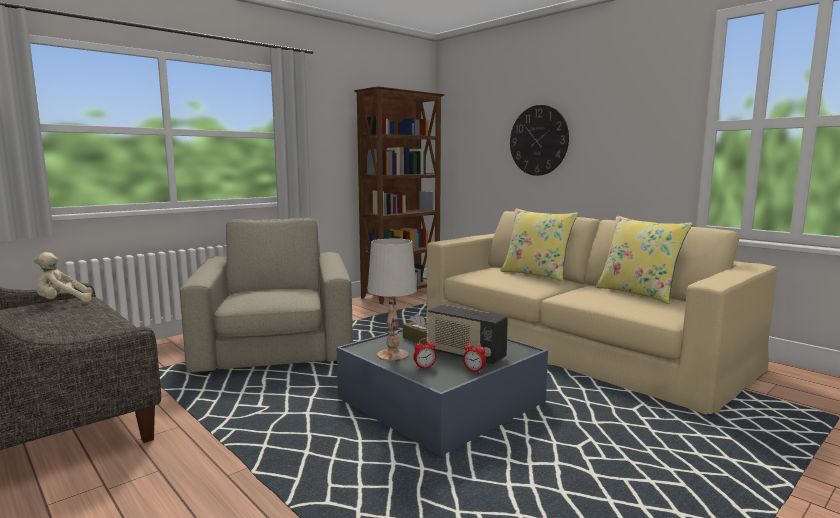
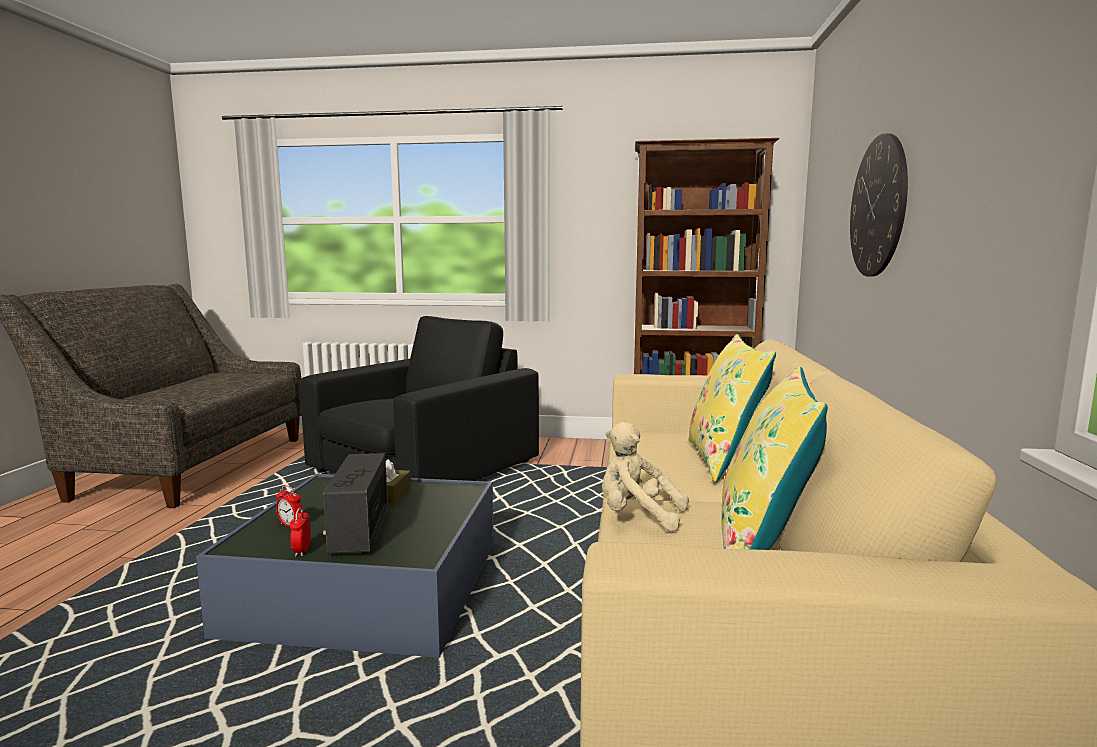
camera: 50 degrees right, 0 degrees up
beige plush toy [34,252,93,303] -> beige plush toy moved to [602,422,689,531]
beige armchair [180,218,353,375] -> black armchair [300,316,539,481]
white table lamp [367,239,417,361] -> none

